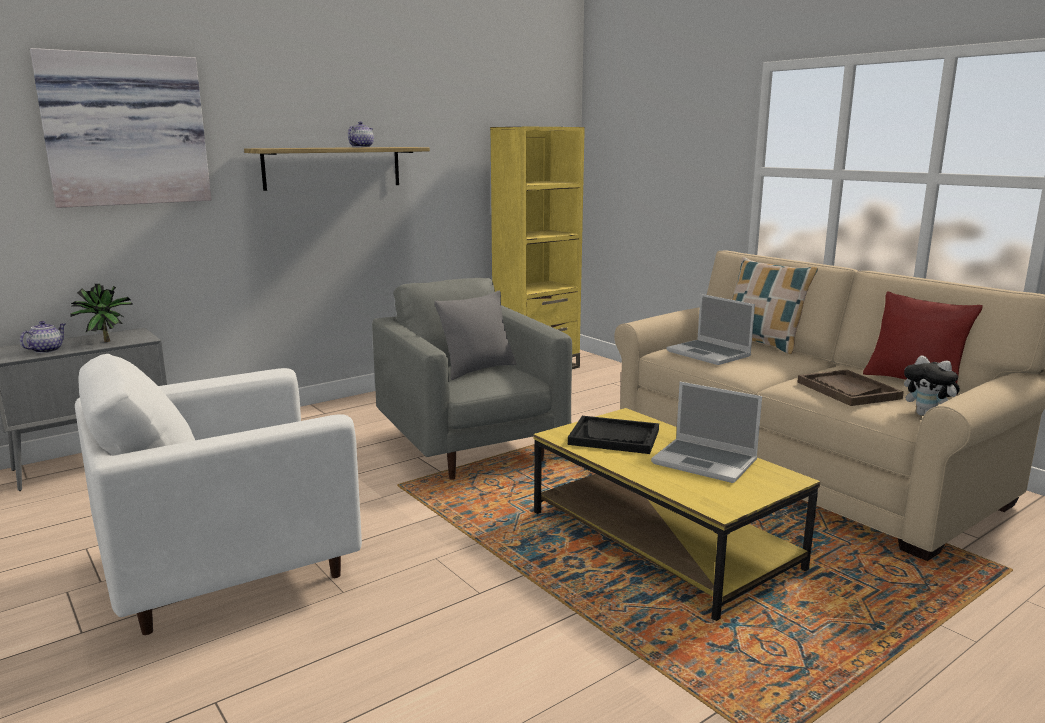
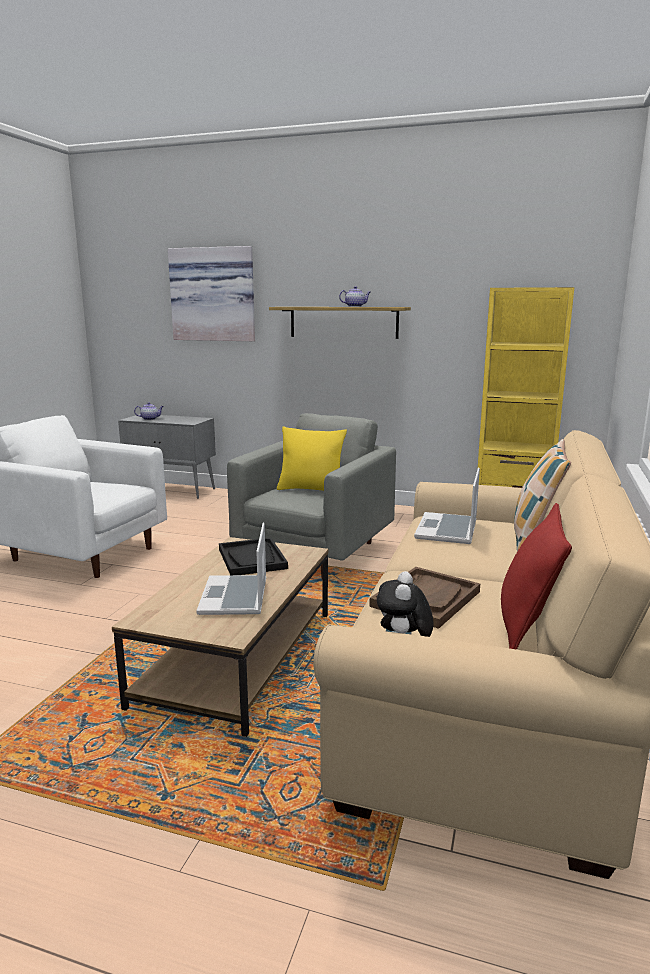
camera: 55 degrees right, 0 degrees up
potted plant [70,284,133,342] -> none
grey pillow [434,291,517,380] -> yellow pillow [277,427,347,491]
yellow coffee table [534,408,820,621] -> brown coffee table [112,537,329,737]

